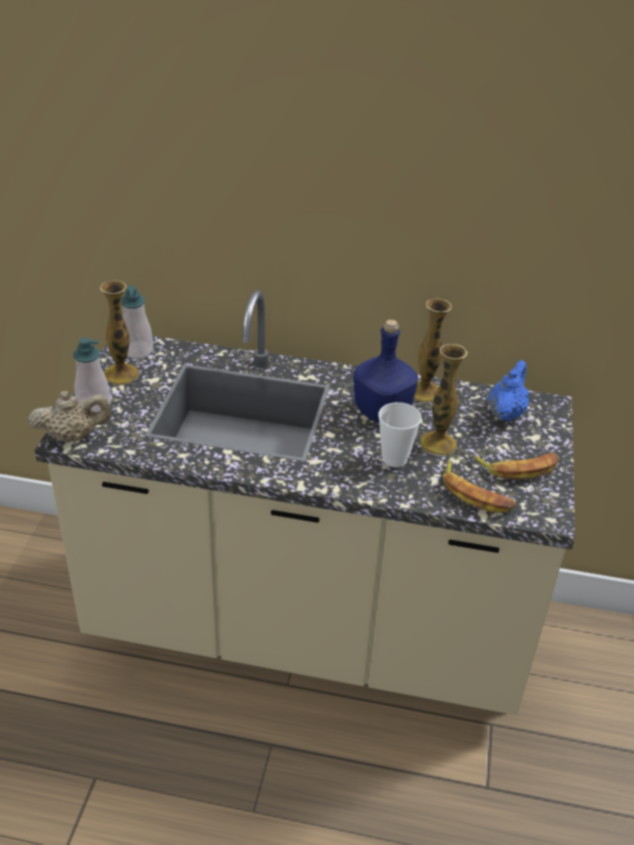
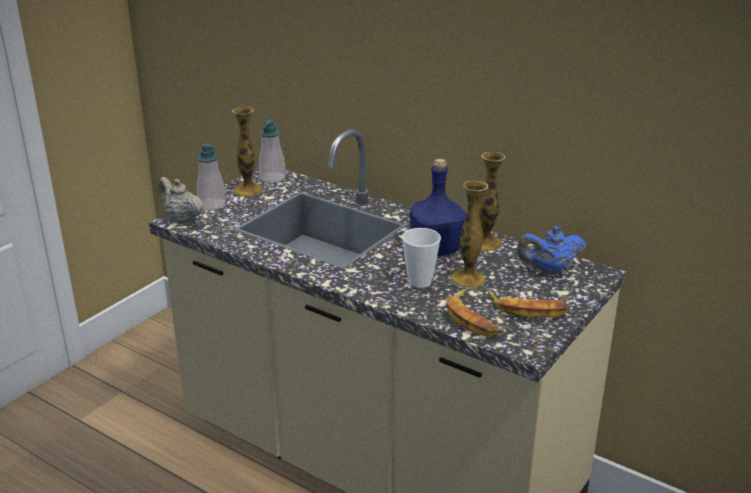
camera: 25 degrees right, 10 degrees down
beige teapot [28,391,111,442] -> beige teapot turned 150 degrees counterclockwise [159,177,204,224]
blue teapot [488,360,529,422] -> blue teapot turned 150 degrees counterclockwise [517,226,586,274]

